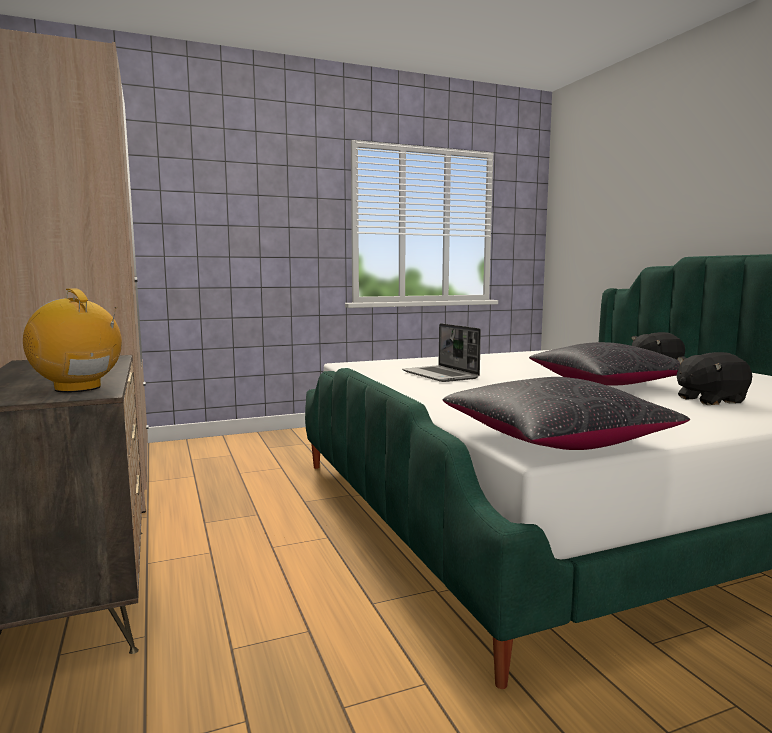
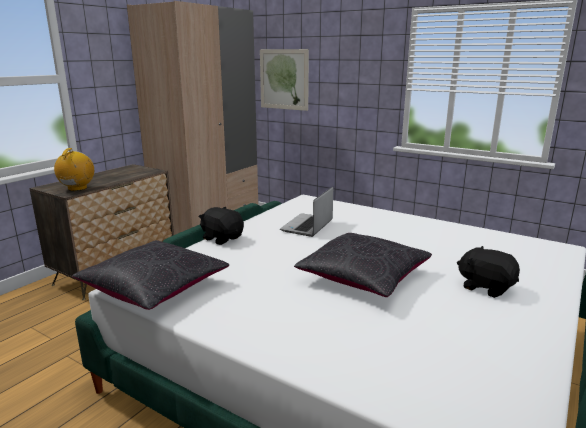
camera: 55 degrees right, 10 degrees up
black plush toy [677,352,752,405] -> black plush toy moved to [199,207,244,245]
none -> picture [260,49,309,111]

